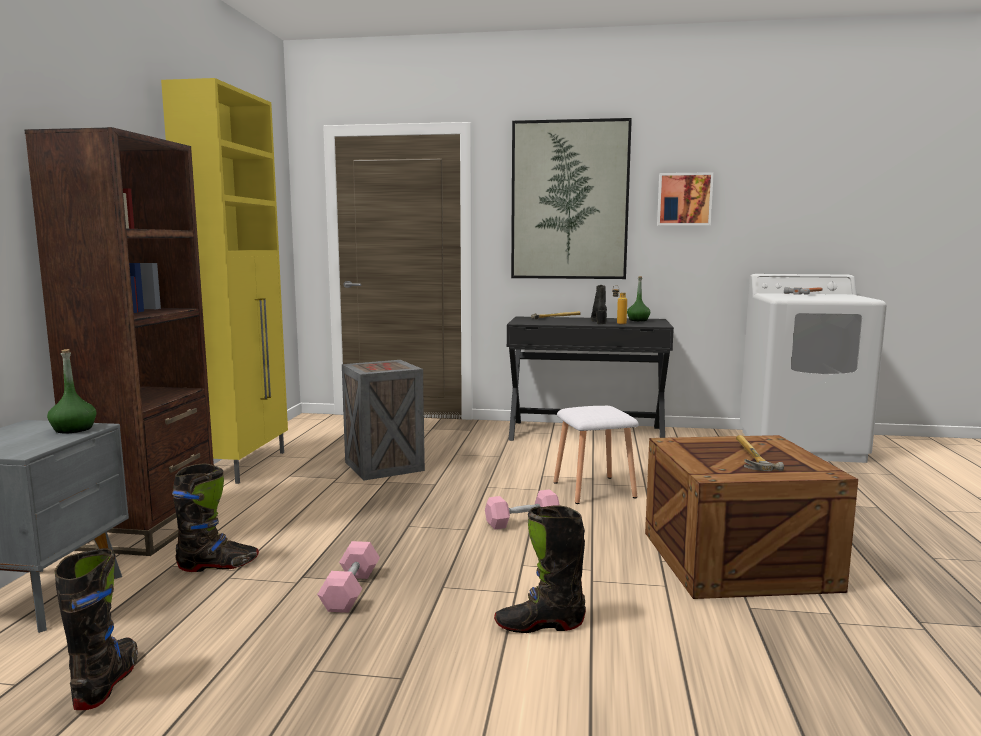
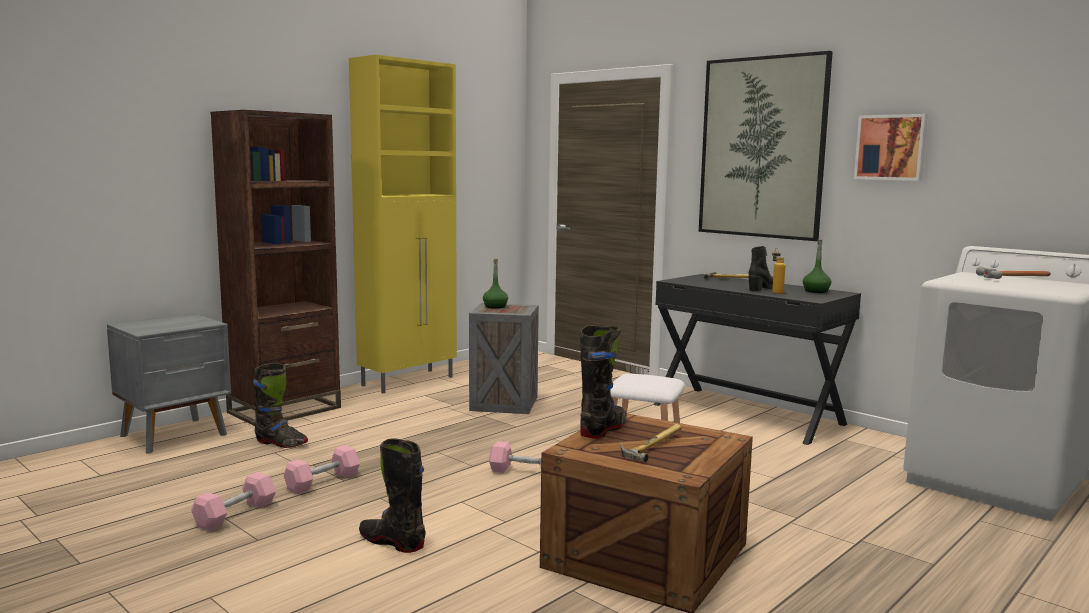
camera: 35 degrees right, 0 degrees up
green bottle [47,349,97,433] -> green bottle moved to [483,258,508,309]
black boot [55,548,138,710] -> black boot moved to [580,325,627,439]
none -> pink dumbbell [191,472,276,531]

